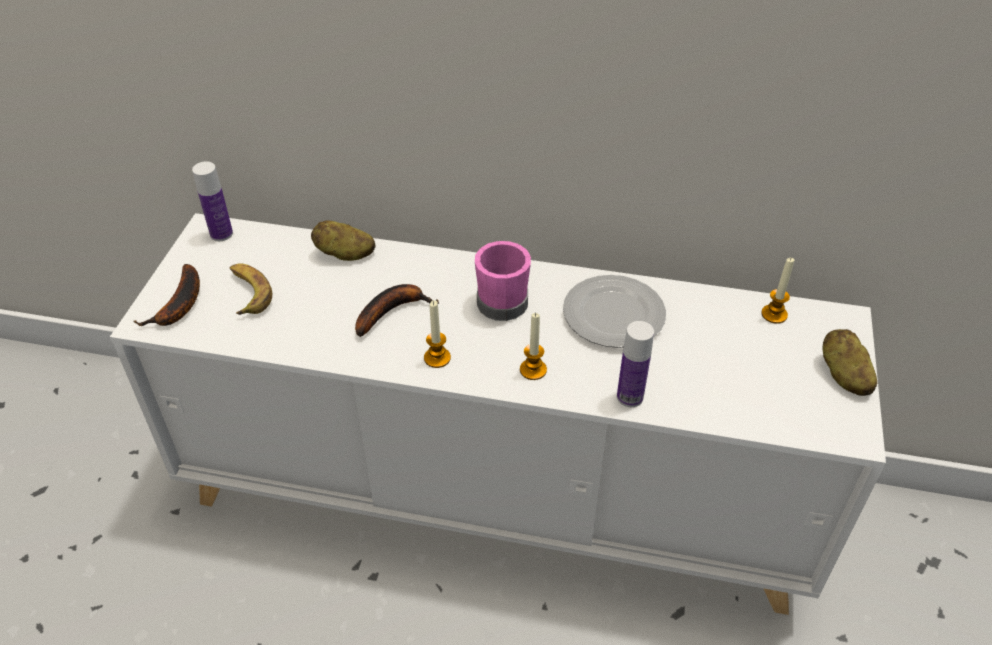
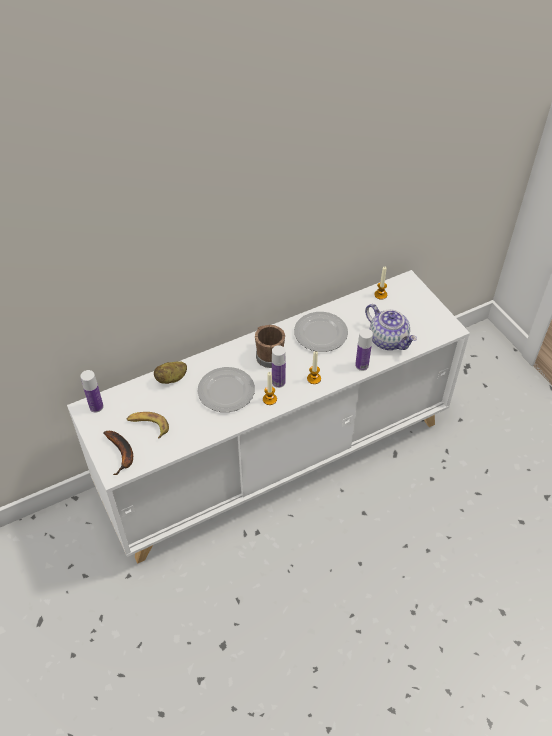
camera: 40 degrees left, 5 degrees up
banana [355,284,439,337] -> plate [197,367,255,412]
pink mug [475,241,531,321] -> brown mug [255,325,285,368]
potato [823,329,877,396] -> none
none -> bottle [272,345,286,388]
none -> teapot [365,304,417,350]

